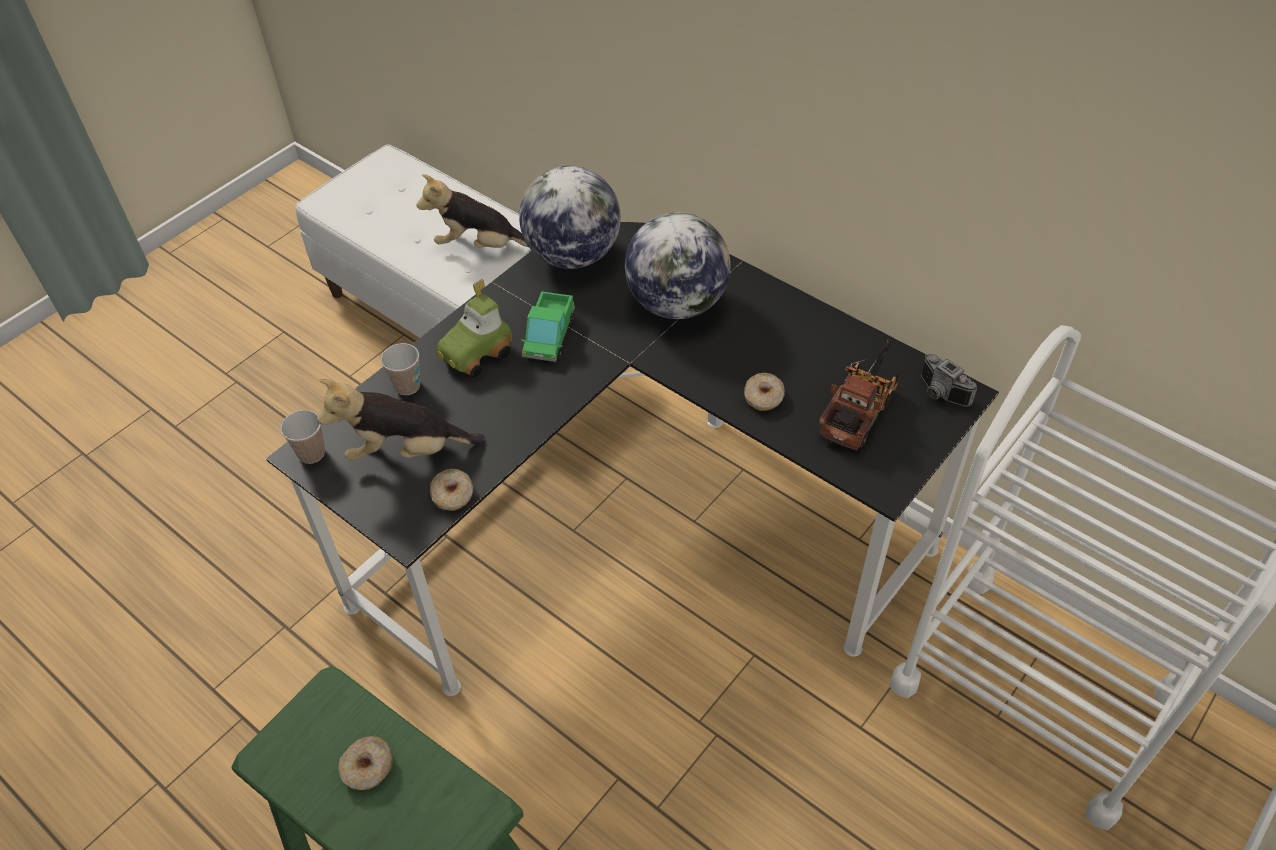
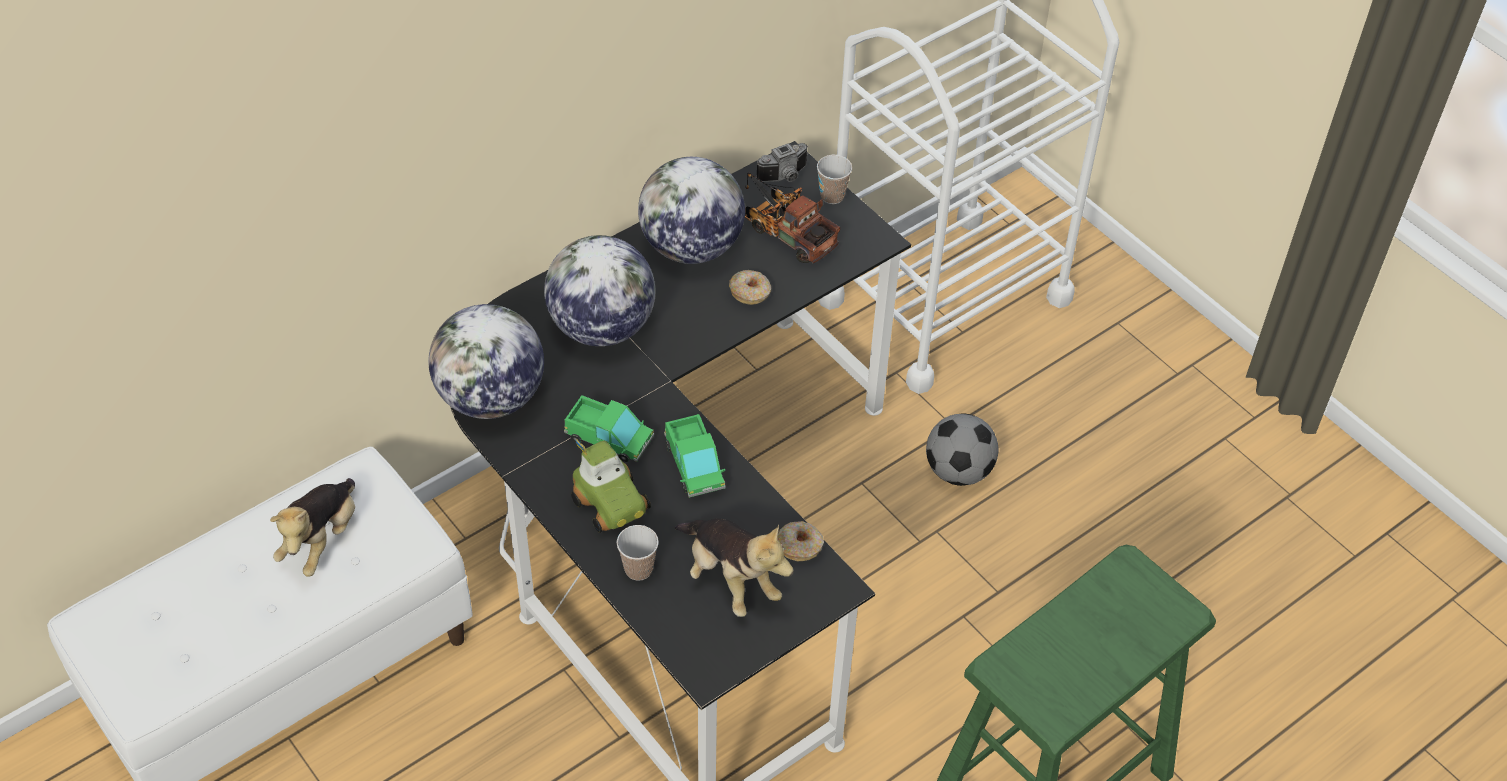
camera: 80 degrees left, 0 degrees up
cup [280,410,325,464] -> cup moved to [817,155,852,204]
plush toy [317,379,485,461] -> plush toy turned 45 degrees counterclockwise [675,518,794,617]
donut [338,736,393,790] -> none
none -> globe [638,157,745,264]
none -> toy truck [664,414,726,498]
none -> football [926,414,999,486]

